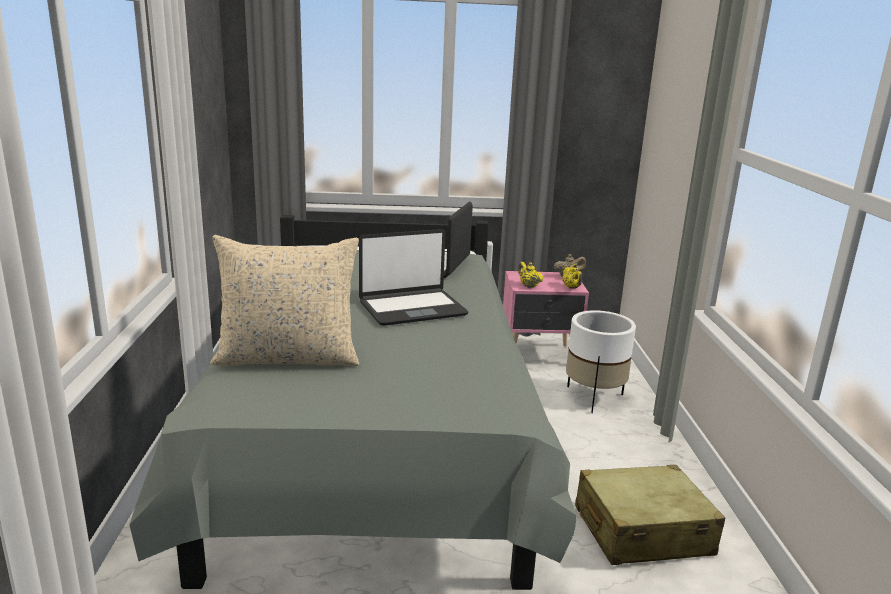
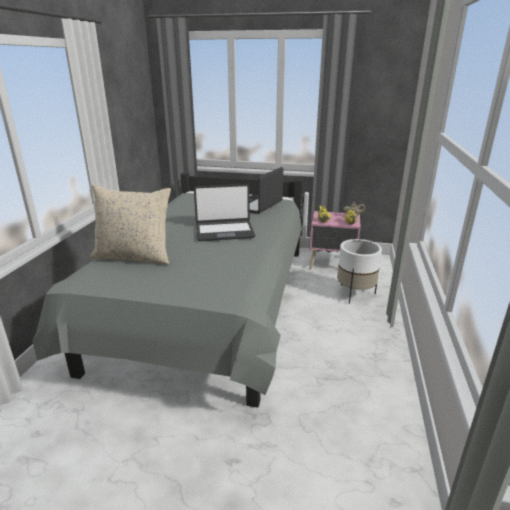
camera: 15 degrees right, 5 degrees up
beige suitcase [575,465,725,565] -> none

